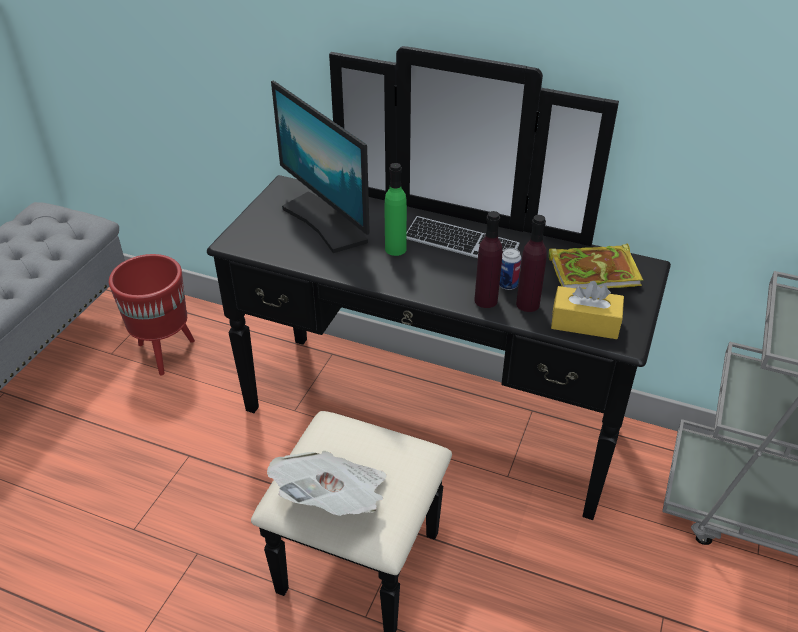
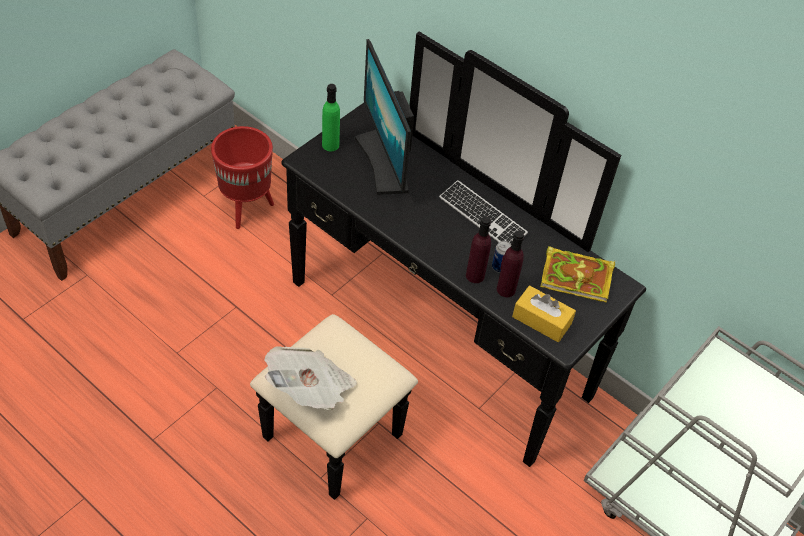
camera: 15 degrees right, 10 degrees up
green bottle [385,163,407,256] -> green bottle moved to [322,84,340,151]

